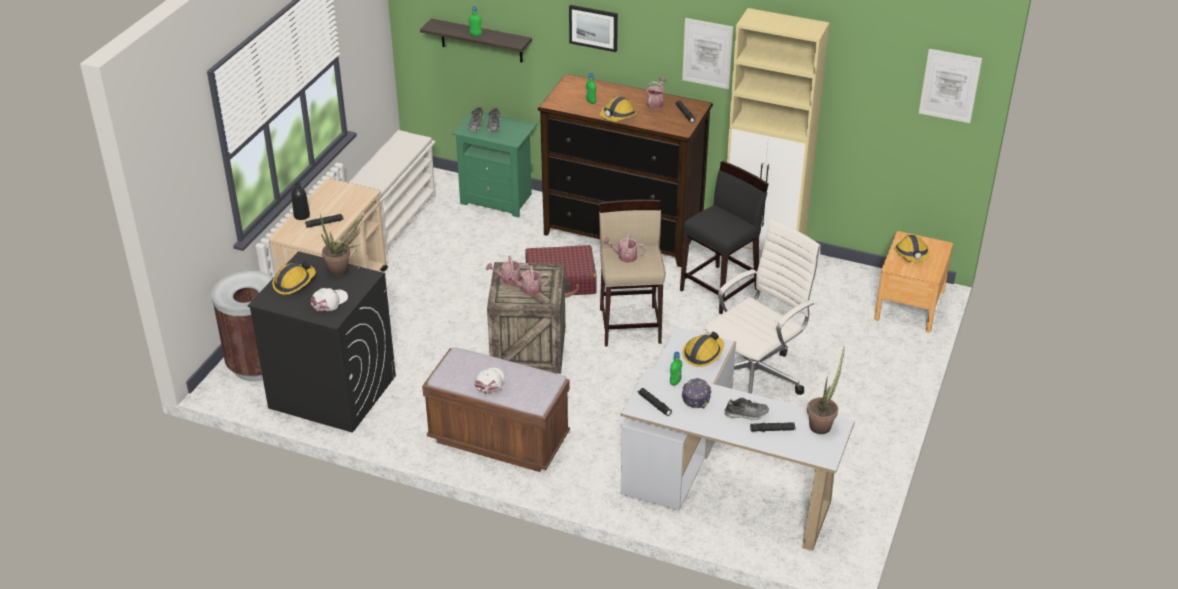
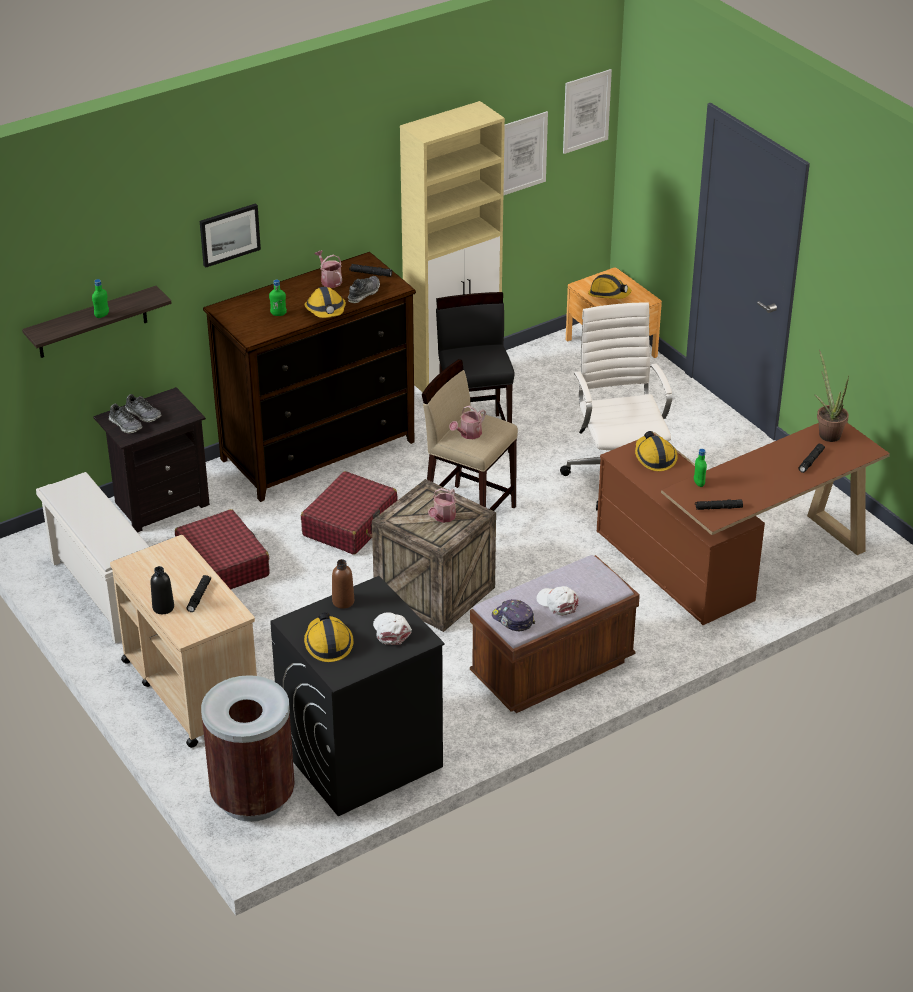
camera: 55 degrees left, 0 degrees up
potted plant [320,214,364,275] -> brown bottle [332,559,354,609]
green nightstand [452,110,537,217] -> black nightstand [93,387,210,533]
watering can [486,255,529,285] -> none
white desk [621,327,855,551] -> brown desk [597,423,890,625]
picture [682,18,733,89] -> picture moved to [503,111,548,196]
cap [682,378,712,409] -> cap moved to [492,599,535,631]
shoe [724,398,769,420] -> shoe moved to [348,276,380,303]
none -> red suitcase [175,509,270,589]

